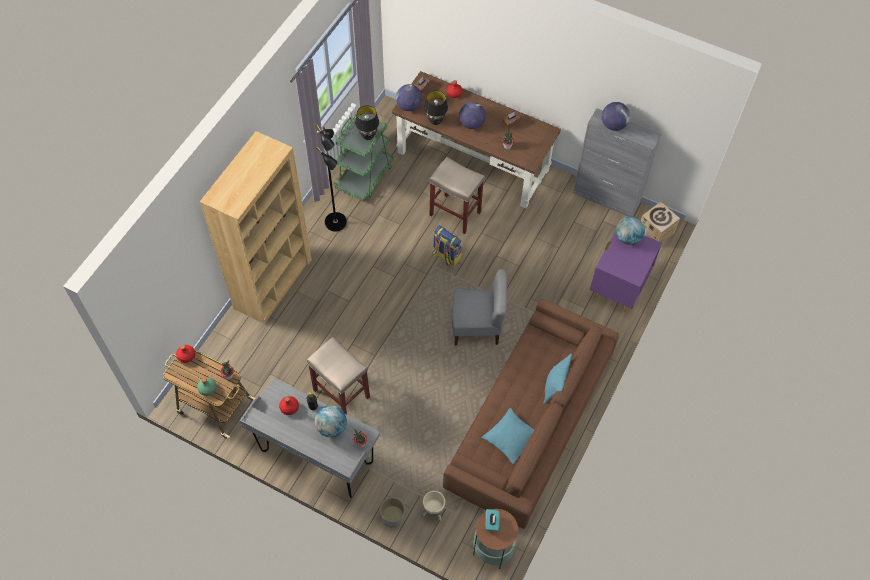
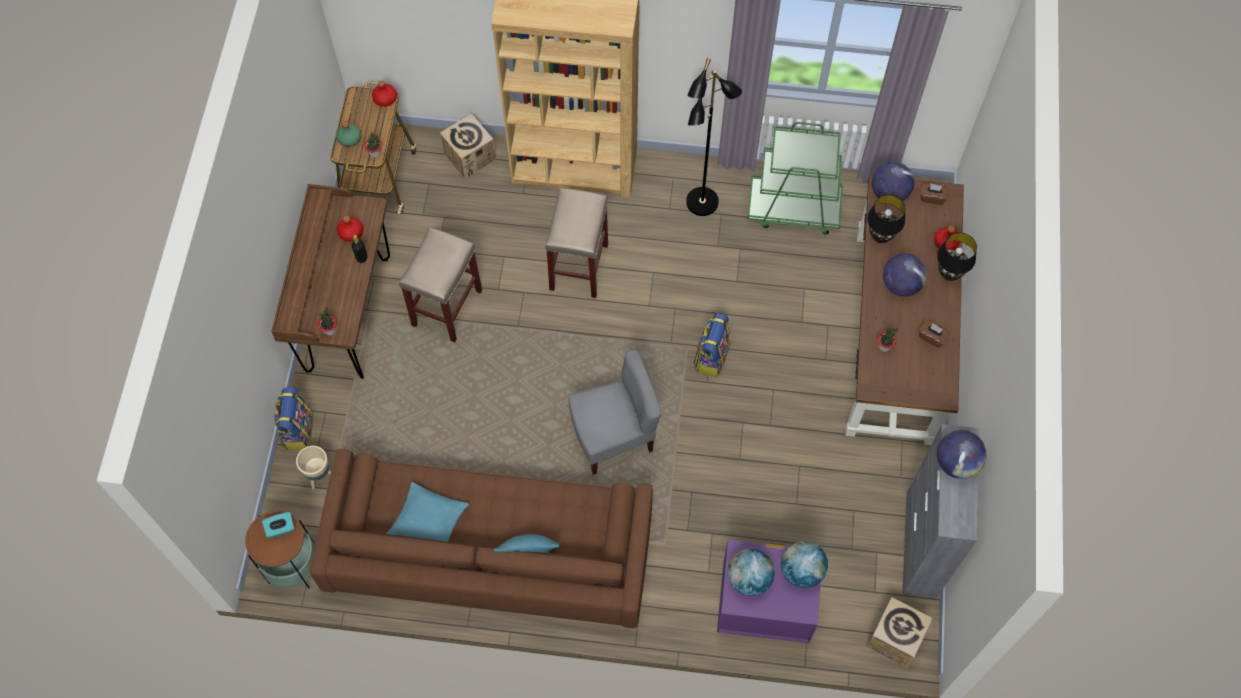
camera: 70 degrees right, 5 degrees up
grey desk [240,378,380,498] -> brown desk [271,184,390,379]
globe [315,405,347,437] -> globe moved to [727,549,775,596]
black table lamp [355,105,379,140] -> black table lamp moved to [937,233,977,281]
grey planter [380,497,405,528] -> backpack [274,387,313,450]
beige stool [429,157,485,234] -> beige stool moved to [545,188,608,298]
grey chair [452,269,507,346] -> grey chair turned 90 degrees counterclockwise [569,349,662,475]
none -> cardboard box [440,113,496,179]

